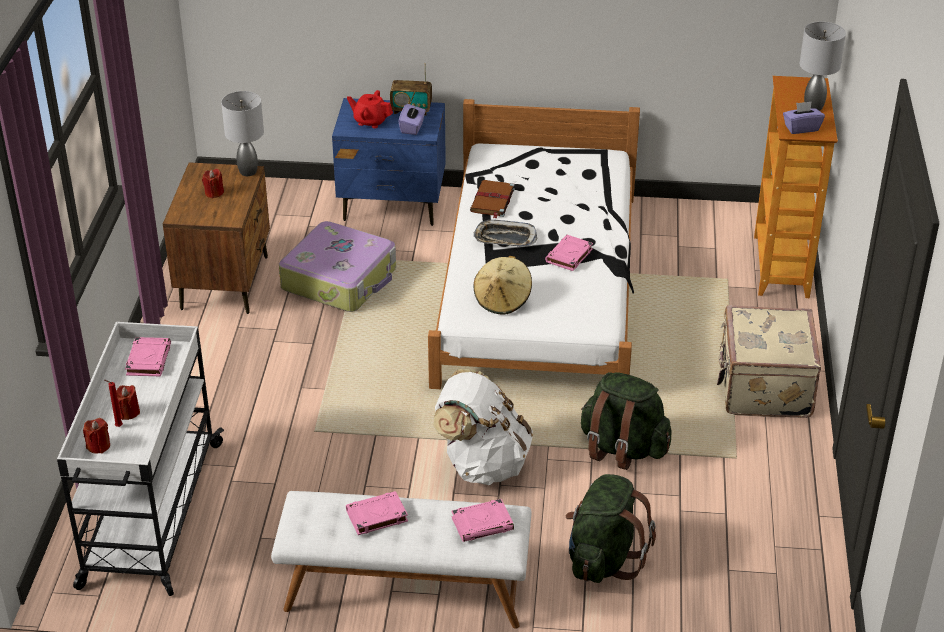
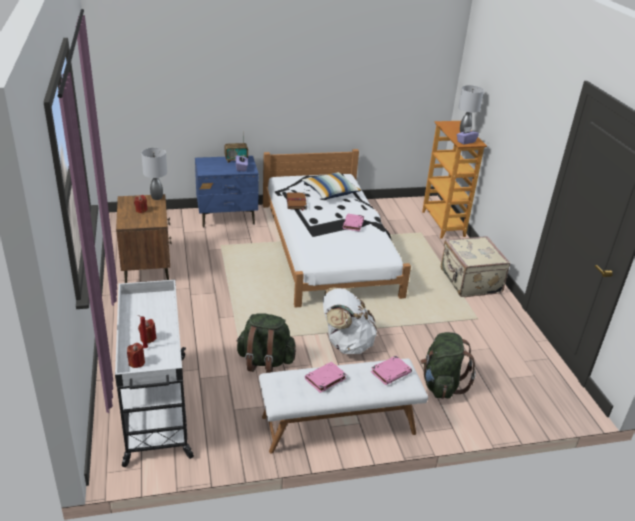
camera: 20 degrees left, 5 degrees down
pink book [125,337,171,376] -> none
suitcase [279,221,396,312] -> none
red teapot [347,90,393,128] -> none
tray [473,220,537,247] -> none
beige hat [474,256,532,314] -> none
green backpack [581,372,671,470] -> green backpack moved to [236,313,296,373]
none -> pillow [302,172,362,199]

